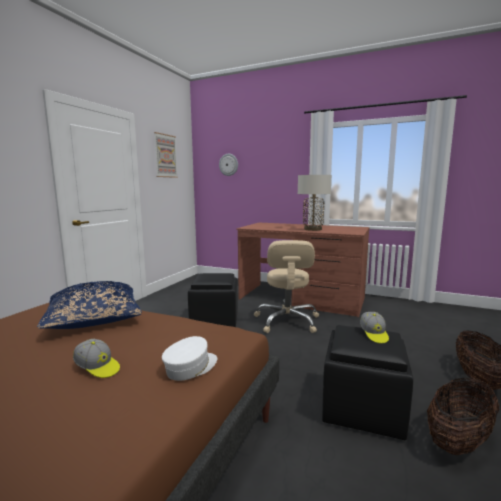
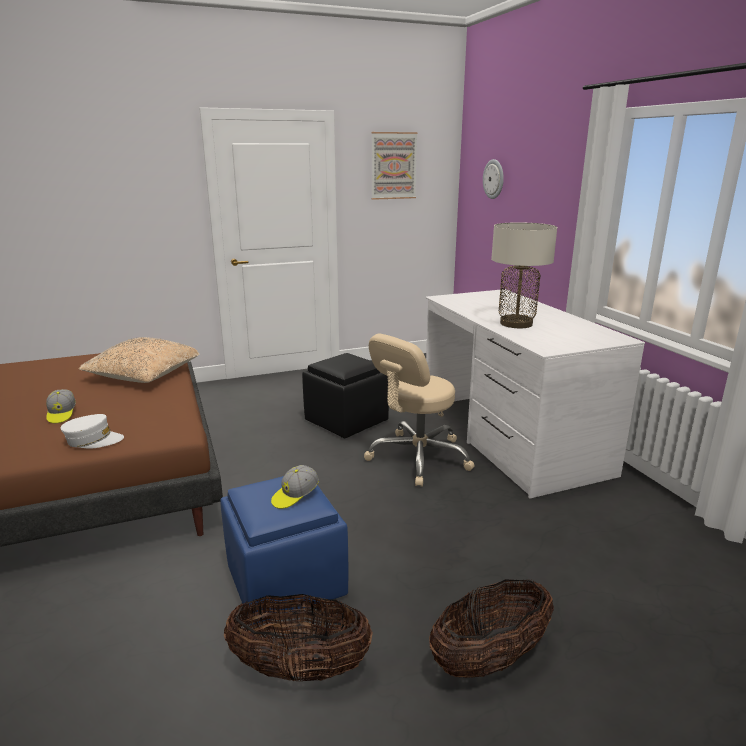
camera: 45 degrees right, 10 degrees up
blue pillow [37,281,142,329] -> beige pillow [79,337,199,383]
brown desk [236,223,369,317] -> white desk [426,289,645,498]
black ottoman [322,325,413,440] -> blue ottoman [220,476,348,625]

